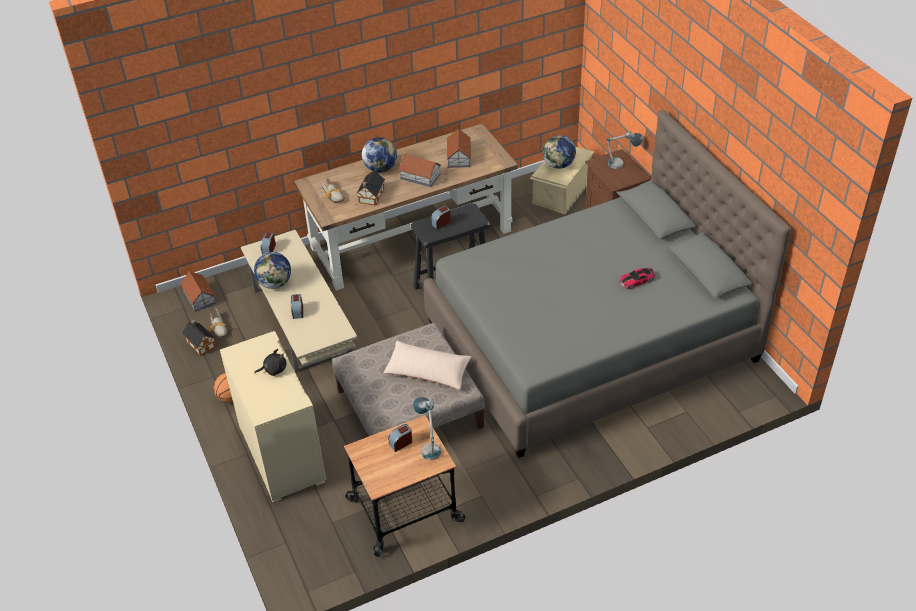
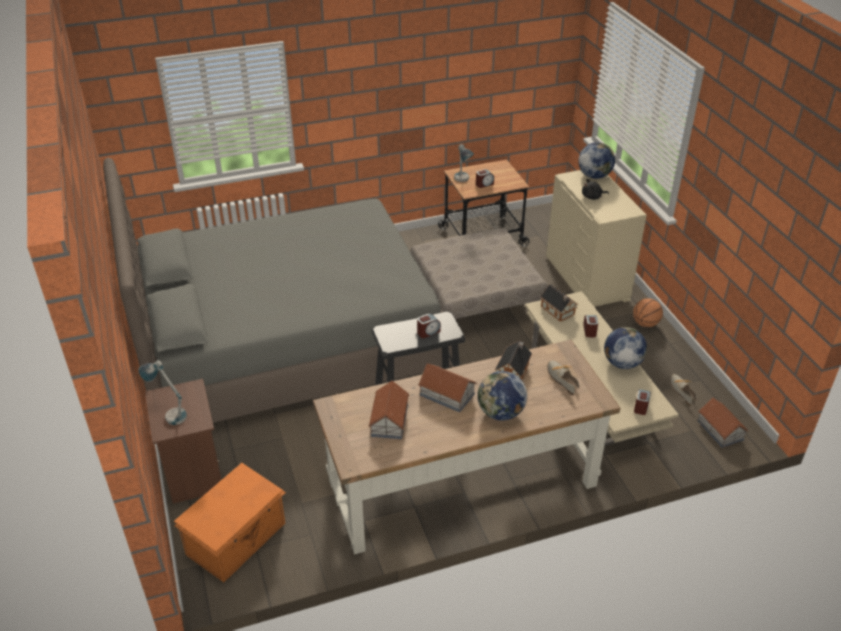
camera: 175 degrees left, 5 degrees down
toy house [182,320,216,356] -> toy house moved to [540,284,577,322]
beige pillow [384,340,472,390] -> none
beige storage box [530,147,594,214] -> orange storage box [174,463,286,582]
globe [543,135,576,169] -> globe moved to [578,142,615,179]
toy car [620,268,655,289] -> none

